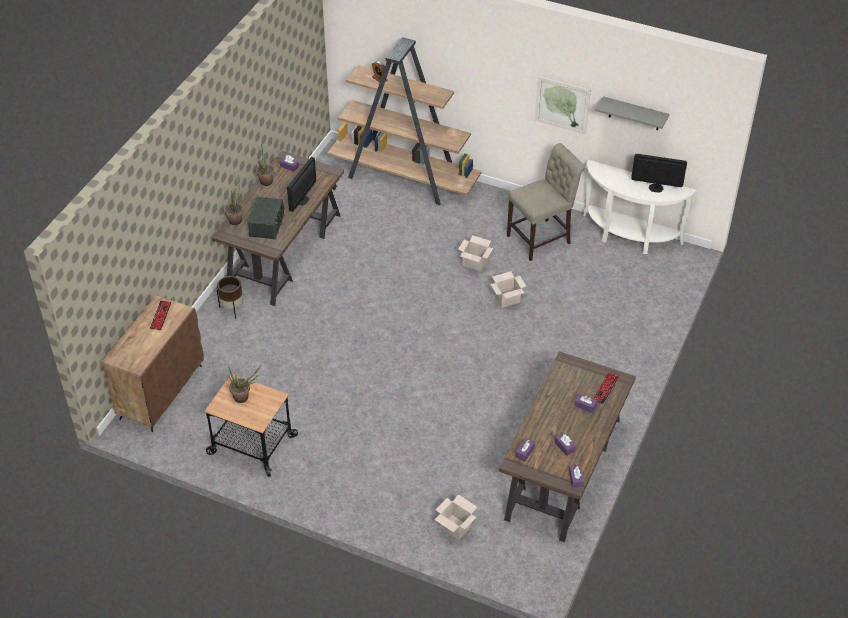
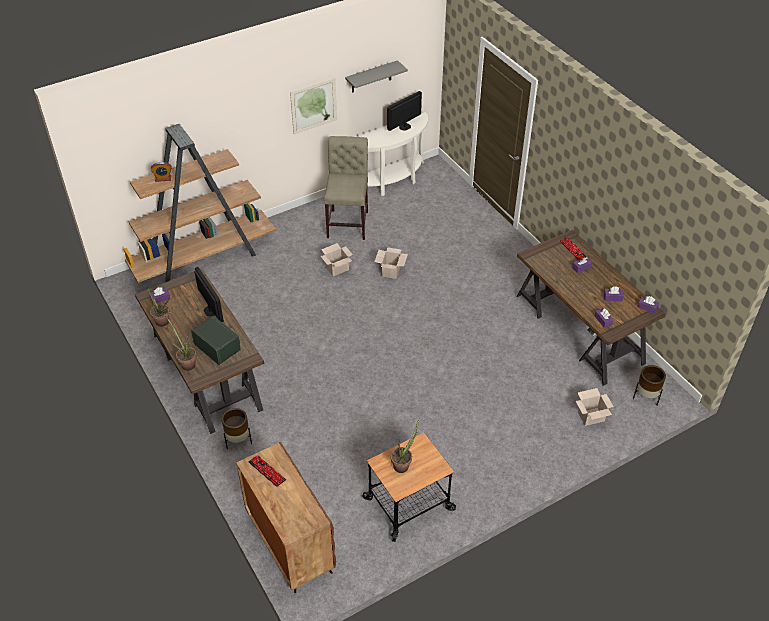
camera: 55 degrees left, 0 degrees up
none -> brown planter [633,365,666,406]

